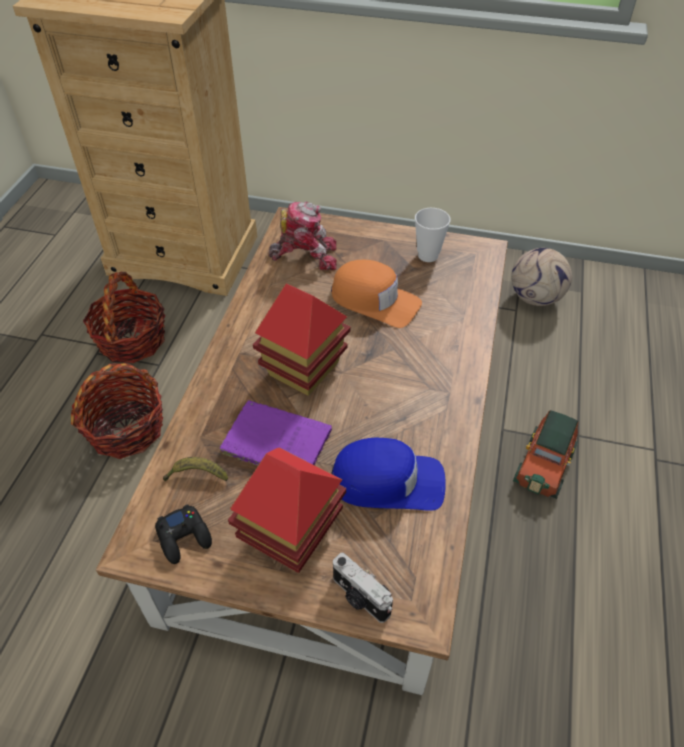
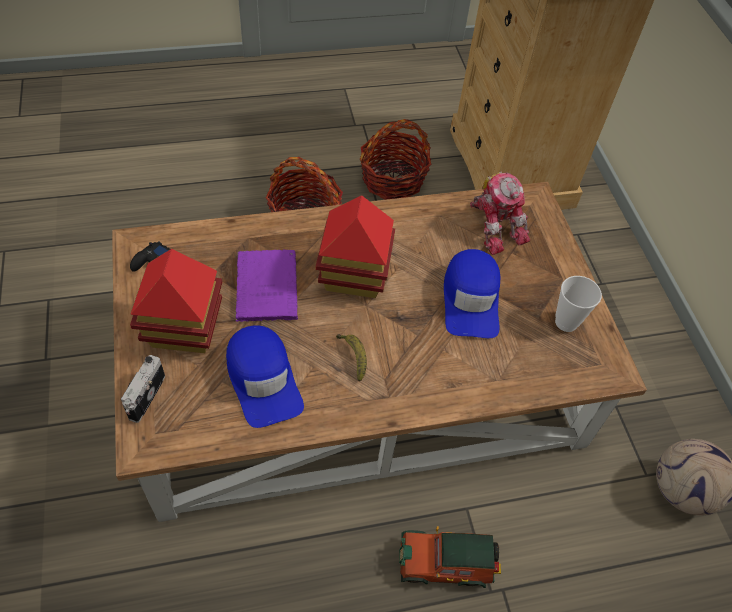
camera: 60 degrees right, 5 degrees up
banana [163,457,228,481] -> banana moved to [336,334,367,381]
orange cap [331,260,422,328] -> blue cap [444,249,500,338]

